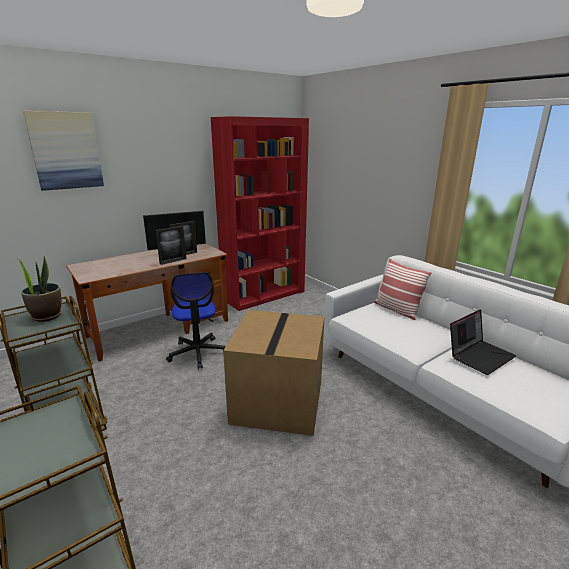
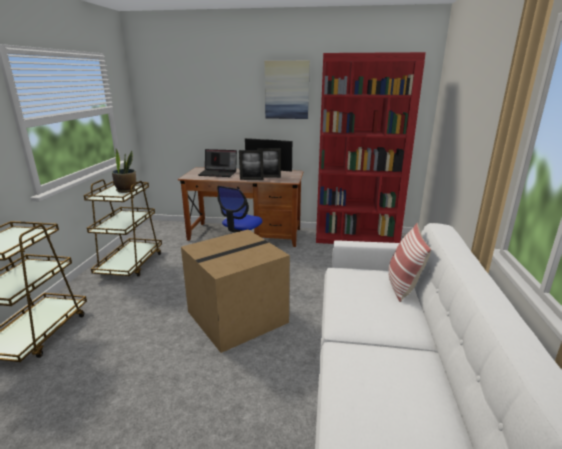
camera: 45 degrees right, 0 degrees up
picture [23,111,104,191] -> picture moved to [265,61,310,119]
laptop [450,309,516,375] -> laptop moved to [198,149,237,177]

